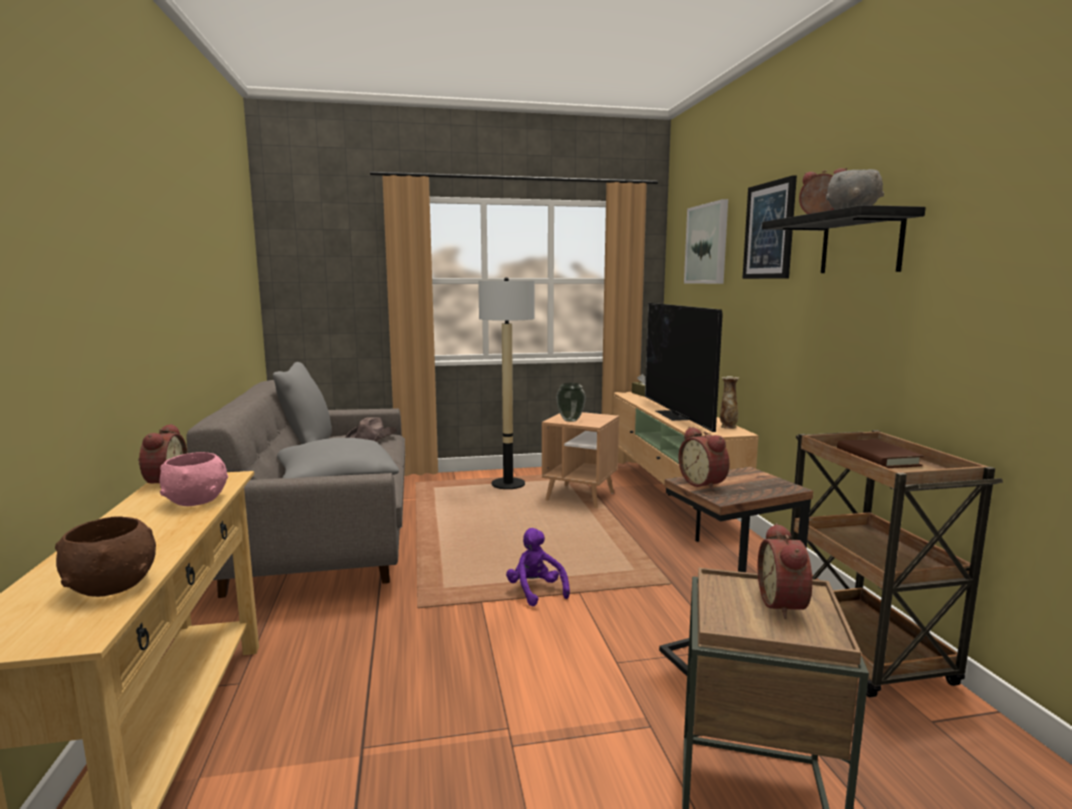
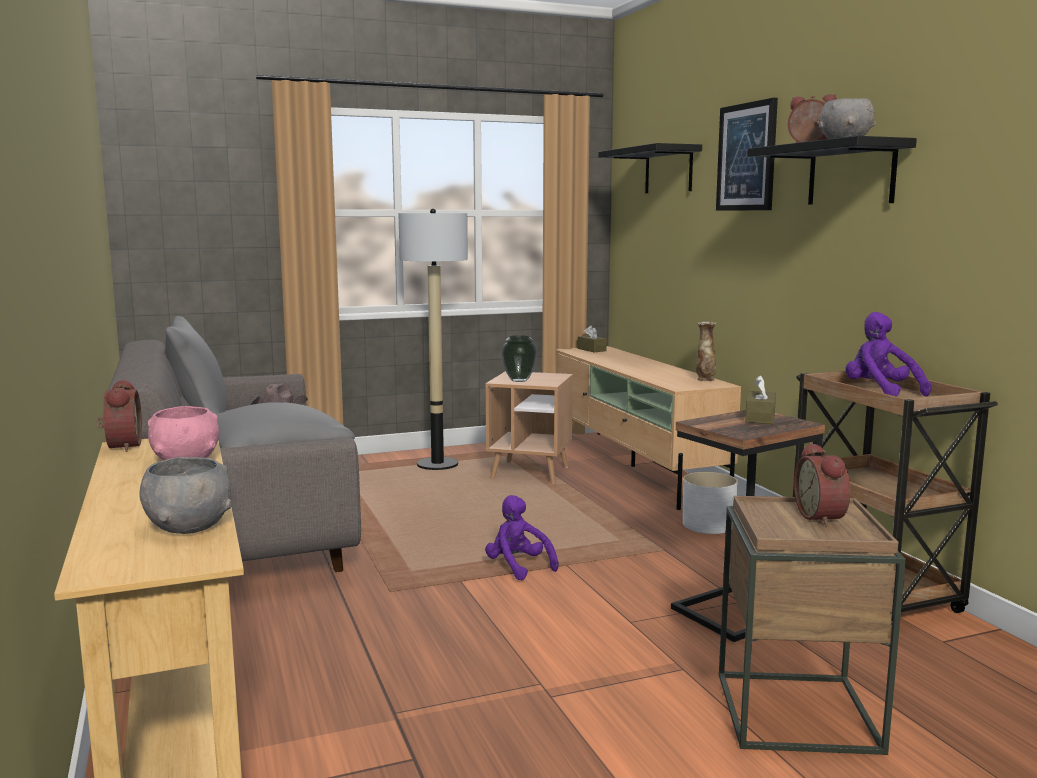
camera: 10 degrees left, 0 degrees up
brown bowl [55,516,156,597] -> grey bowl [139,457,232,534]
television [645,303,723,432] -> none
alarm clock [678,427,730,491] -> none
picture [684,199,728,284] -> black shelf [598,143,702,193]
brown book [837,439,924,468] -> purple plush toy [846,312,931,397]
none -> white planter [683,472,738,534]
none -> brown tissue box [745,375,776,424]

